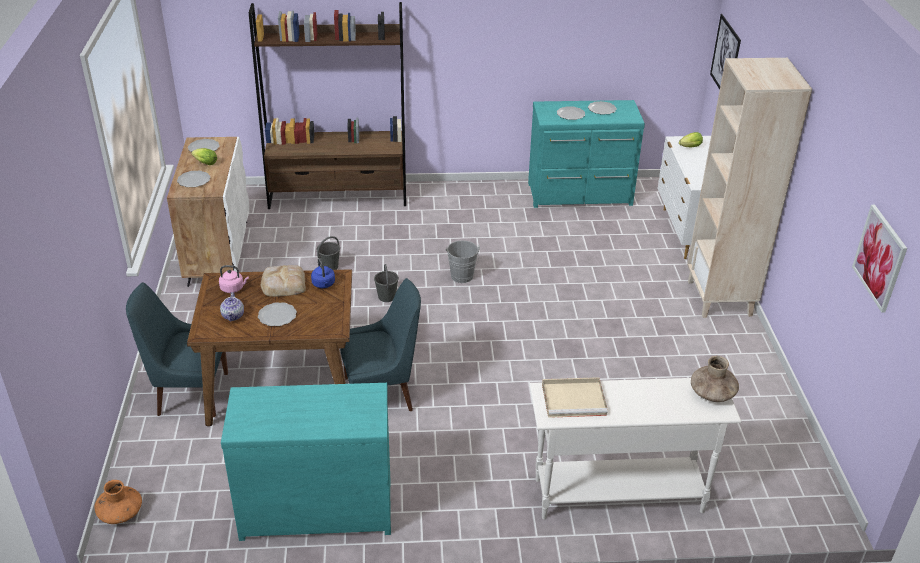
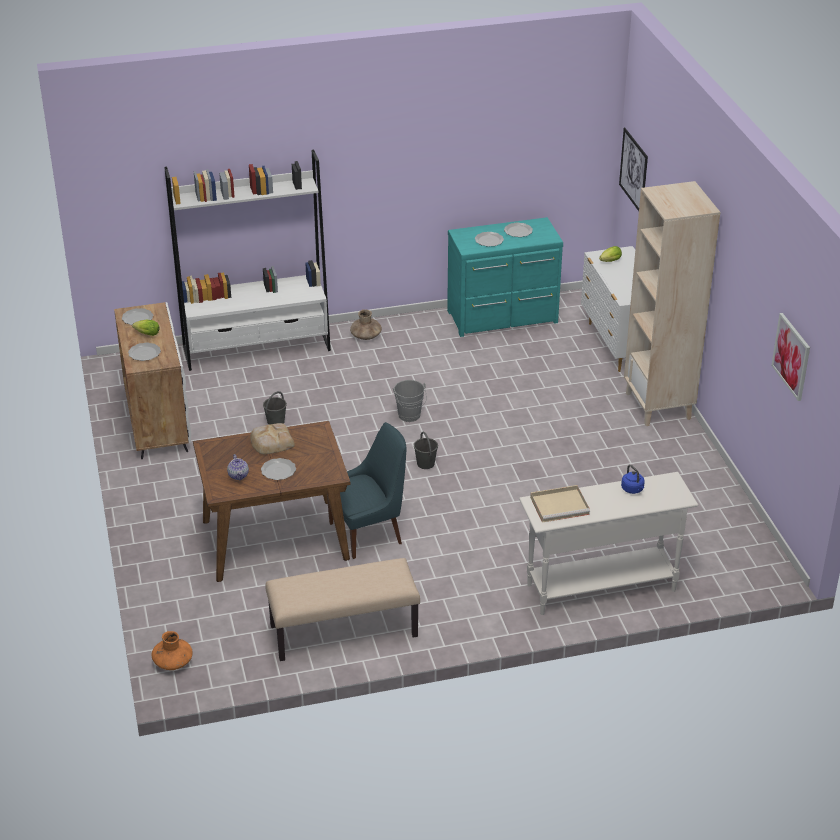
camera: 10 degrees left, 0 degrees up
blue chair [126,283,228,417] -> none
pink kettle [219,265,249,293] -> none
turquoise dresser [221,383,391,541] -> beige bench [265,558,420,661]
brown bookcase [249,2,406,209] -> white bookcase [164,150,331,371]
blue kettle [311,258,335,288] -> blue kettle moved to [621,465,645,494]
grey bucket [374,264,399,302] -> grey bucket moved to [414,432,438,469]
brown vase [691,356,739,402] -> brown vase moved to [350,310,382,340]

